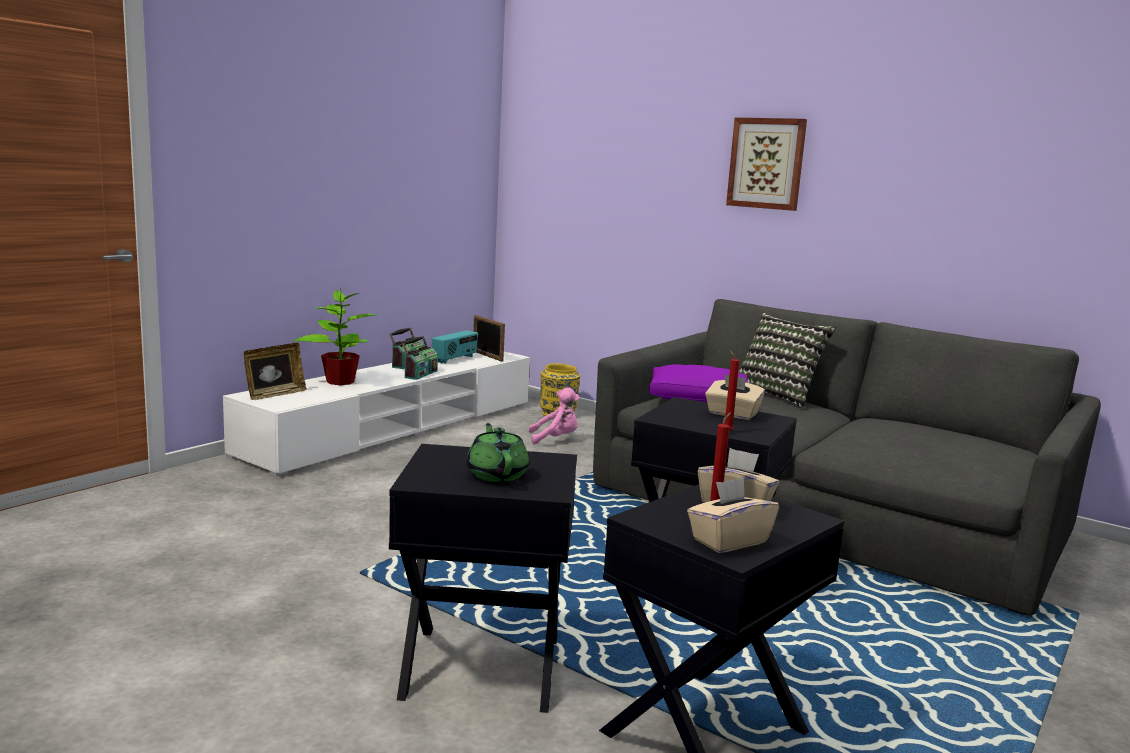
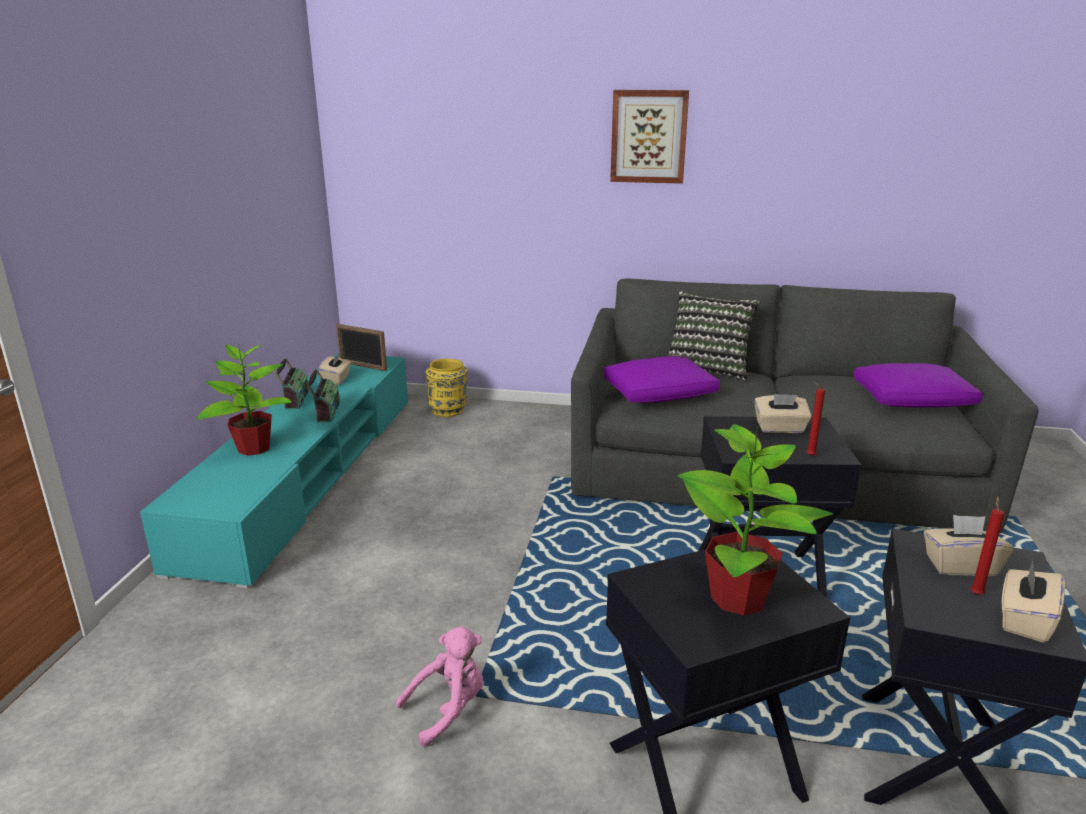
camera: 25 degrees left, 10 degrees up
white tv stand [223,352,530,477] -> turquoise tv stand [140,353,408,589]
picture frame [243,343,307,400] -> none
radio [432,330,478,364] -> beige tissue box [319,353,351,385]
green teapot [467,423,529,482] -> potted plant [677,424,833,615]
pink plush toy [529,387,579,445] -> pink plush toy moved to [396,627,483,747]
none -> purple pillow [854,363,983,408]

